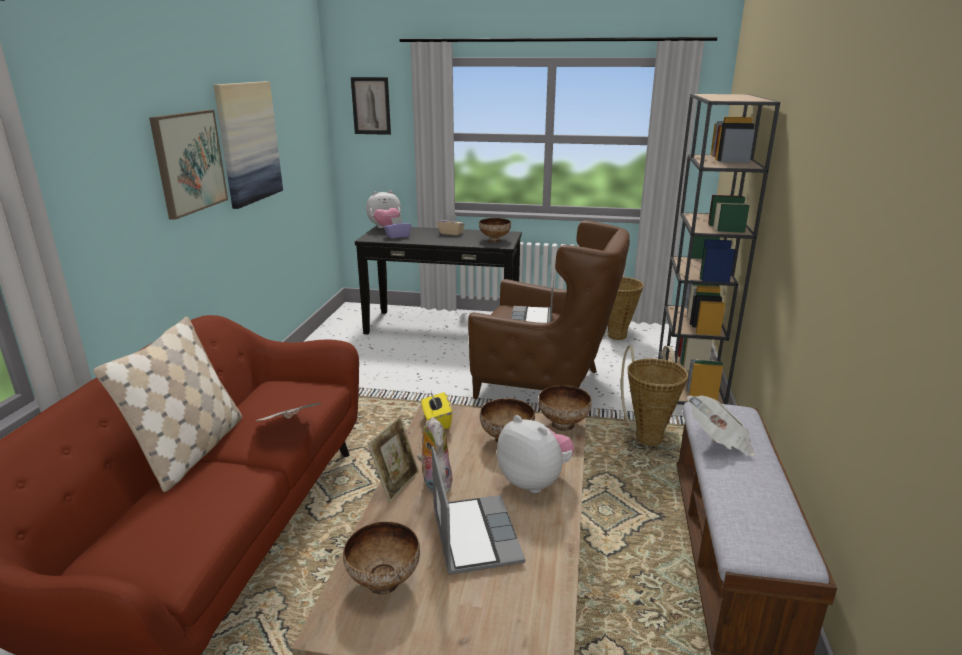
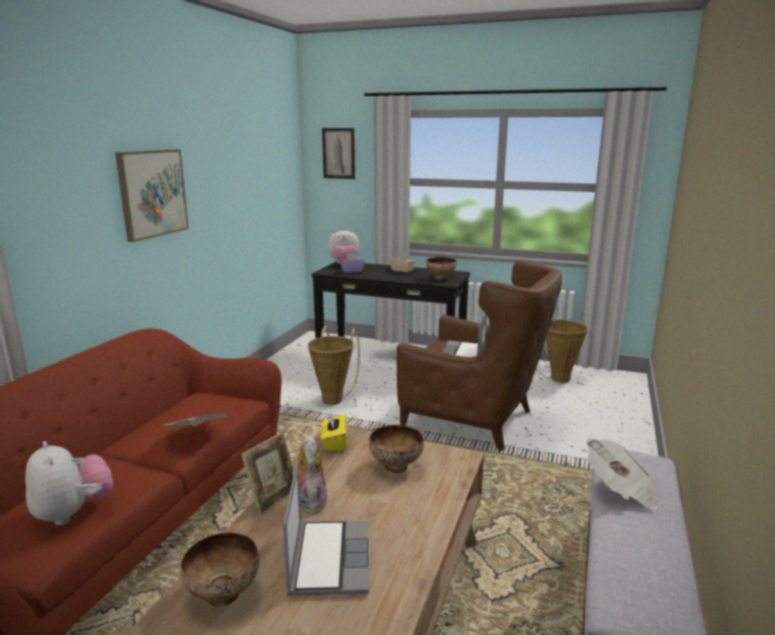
camera: 10 degrees right, 5 degrees down
beige pillow [93,317,242,492] -> none
picture [213,81,283,209] -> none
plush toy [497,415,574,493] -> plush toy moved to [25,441,113,525]
bowl [538,385,592,431] -> none
basket [621,345,688,446] -> basket moved to [308,326,360,405]
bookcase [658,94,780,405] -> none

